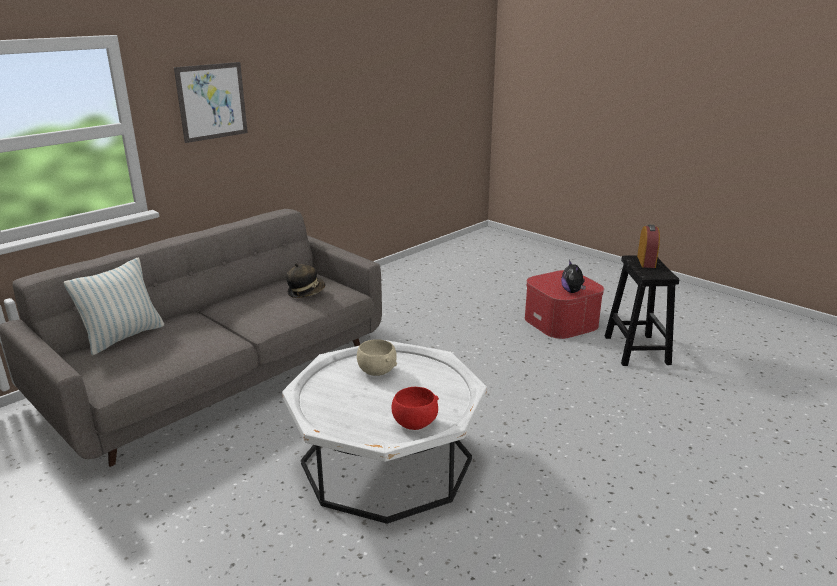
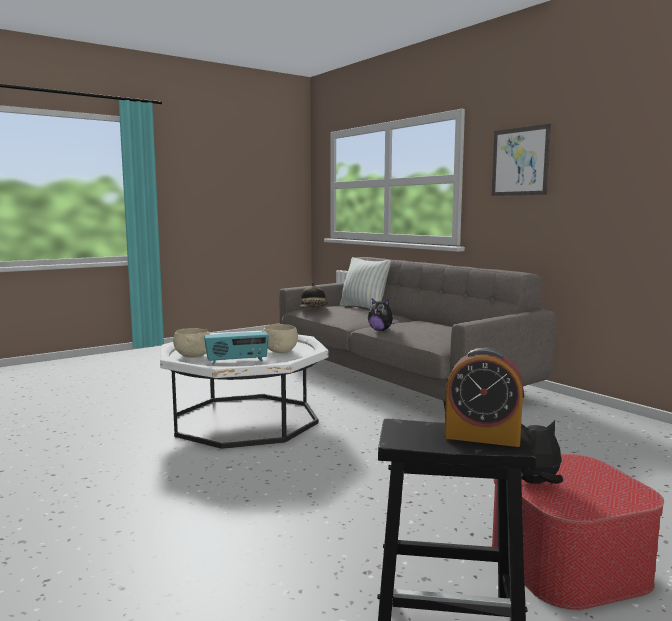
camera: 100 degrees right, 15 degrees down
hat [286,263,325,298] -> hat moved to [300,283,328,308]
red bowl [392,387,439,430] -> beige bowl [173,328,210,358]
none -> radio [204,332,269,364]
none -> plush toy [368,298,397,331]

